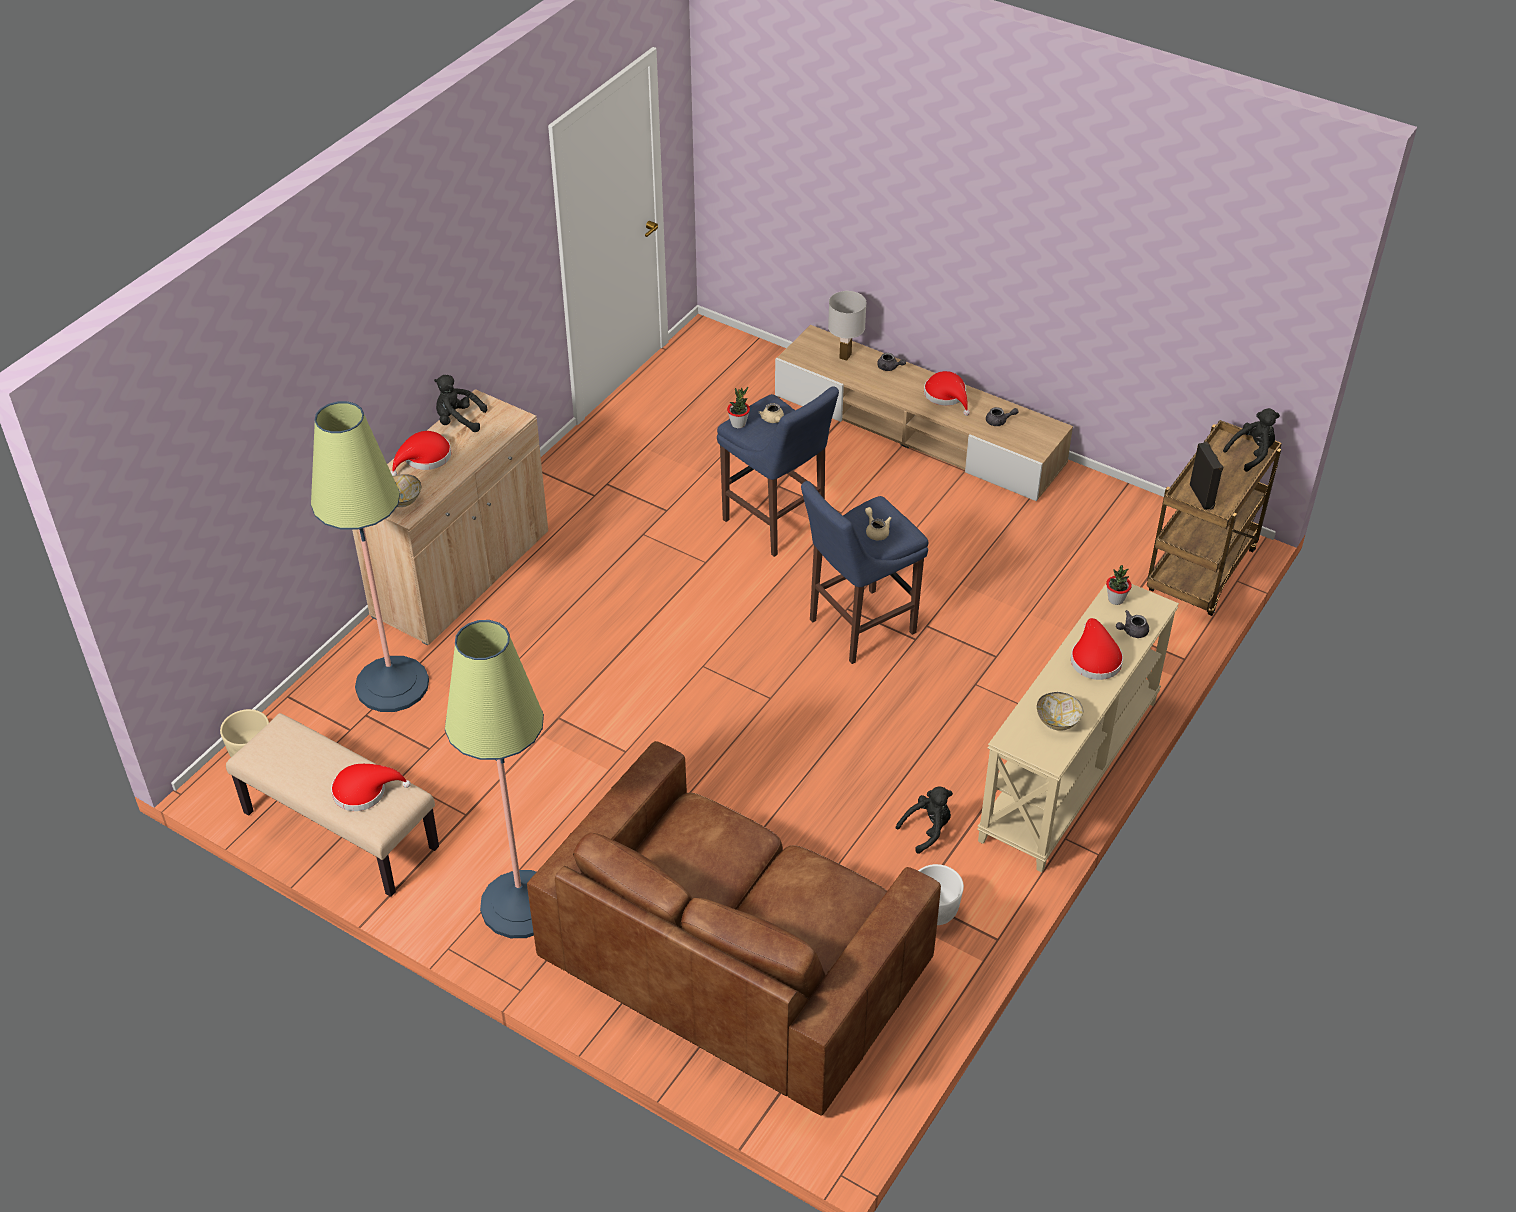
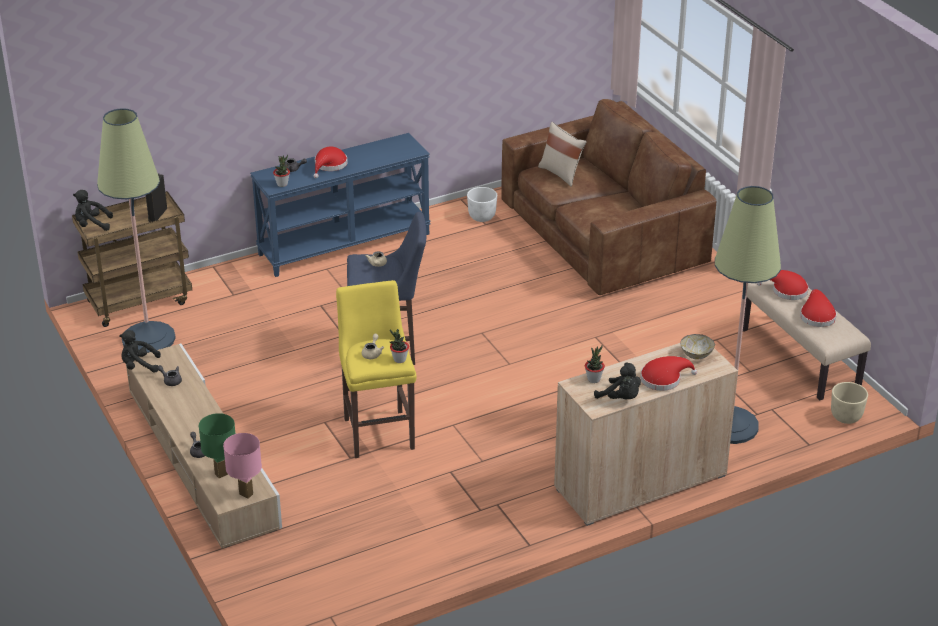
camera: 150 degrees left, 10 degrees down
floor lamp [445,620,544,938] -> floor lamp moved to [97,108,176,353]
blue stool [717,386,839,557] -> yellow stool [336,280,417,458]
white table lamp [828,291,867,361] -> green table lamp [199,413,235,478]
black plush toy [896,786,953,854] -> black plush toy moved to [119,330,161,373]
red hat [924,371,970,416] -> red hat moved to [800,289,837,327]
beige console table [977,576,1179,872] -> blue console table [250,133,431,277]
bowl [1037,692,1083,731] -> none
none -> pink table lamp [223,433,262,499]
none -> beige pillow [538,122,587,187]
none -> potted plant [585,345,605,383]

